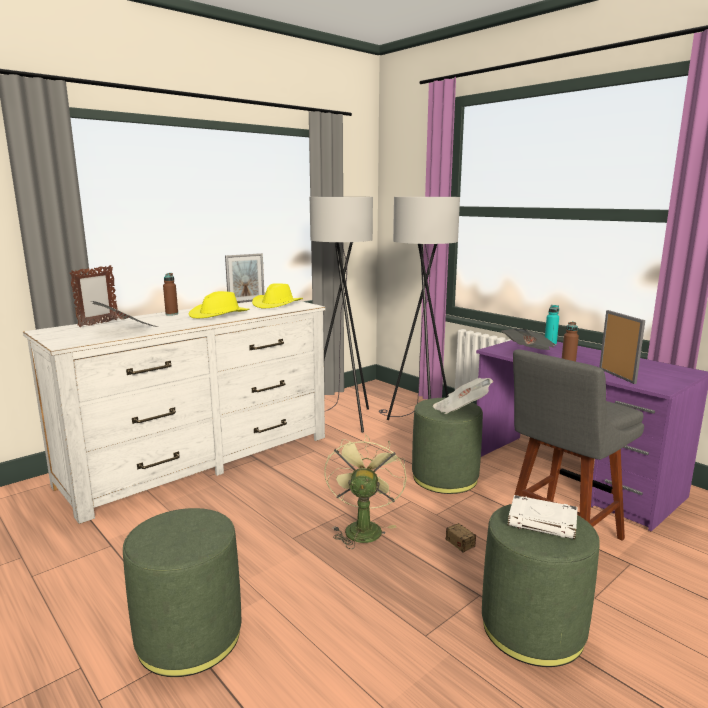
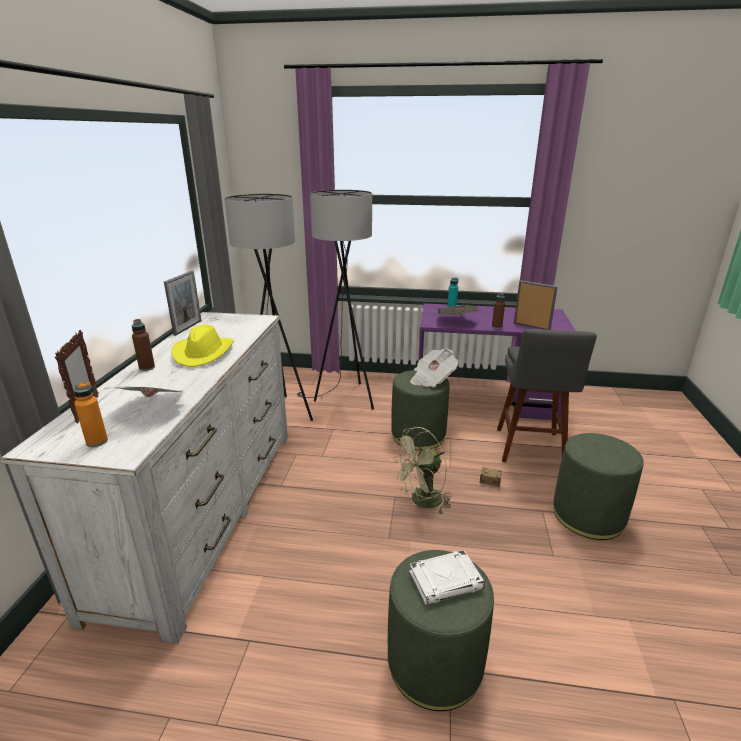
camera: 40 degrees left, 10 degrees up
yellow hat [252,283,303,308] -> none
green fan [324,434,407,549] -> green fan turned 90 degrees counterclockwise [390,427,452,515]
white book [508,495,578,539] -> white book moved to [409,550,485,605]
none -> orange bottle [74,382,108,447]

